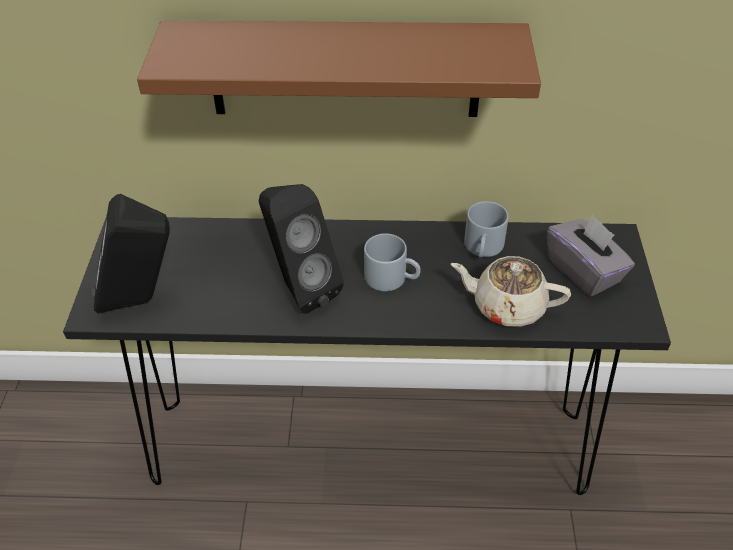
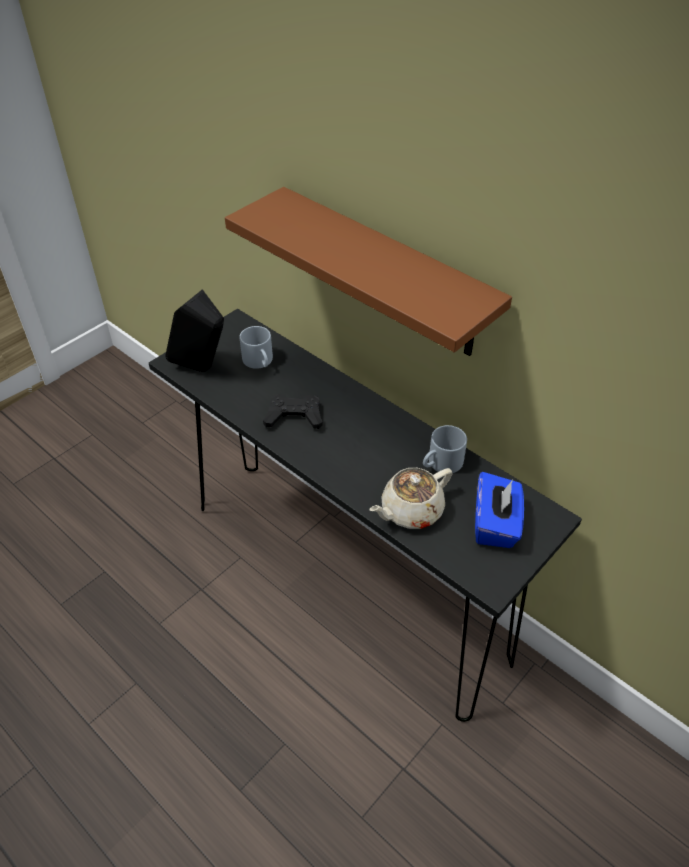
camera: 40 degrees right, 0 degrees up
black speaker [259,184,344,314] -> black game controller [263,394,323,429]
grey mug [364,233,421,291] -> grey mug moved to [240,326,273,369]
beige teapot [451,256,571,327] -> beige teapot turned 90 degrees counterclockwise [369,468,453,529]
grey tissue box [547,214,635,297] -> blue tissue box [475,472,524,548]

